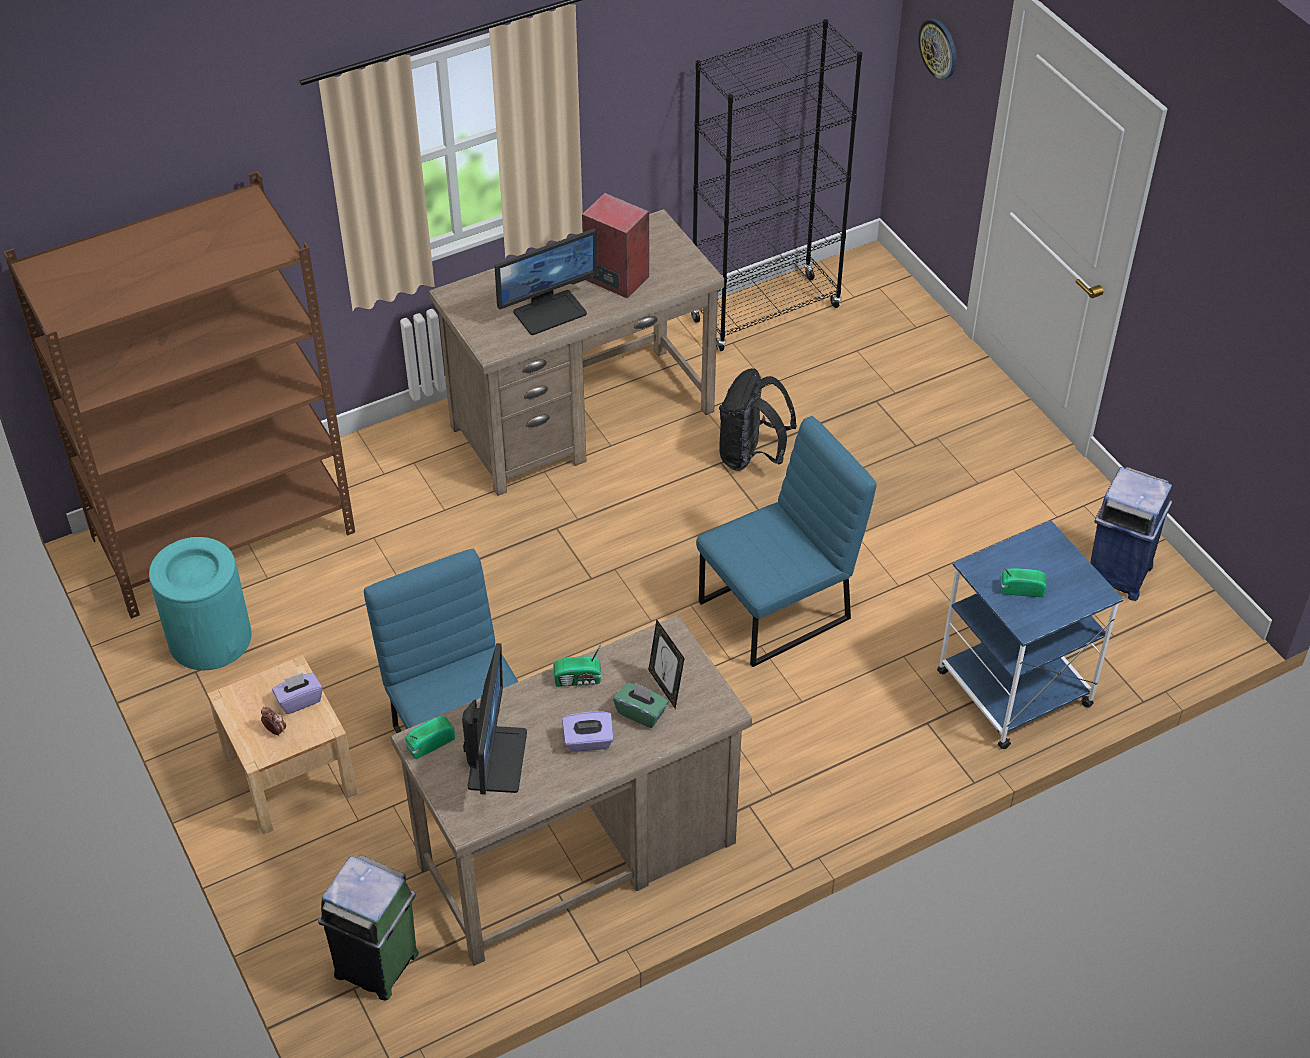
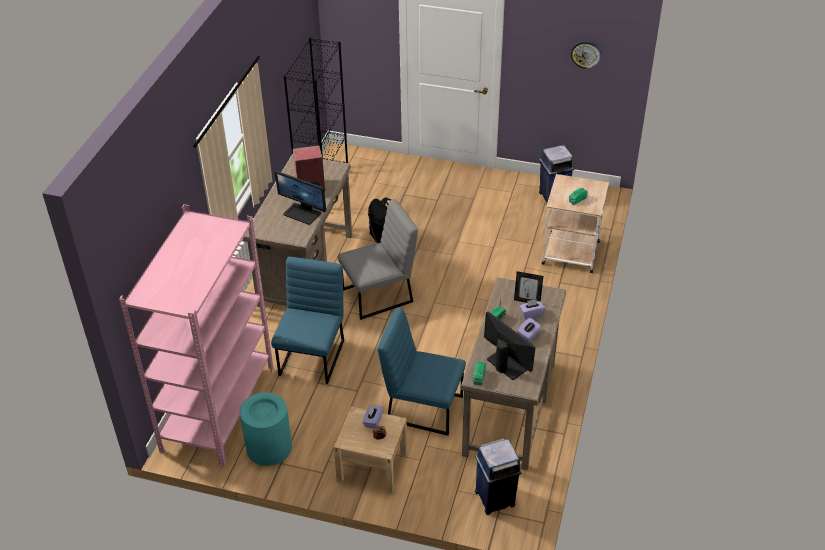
camera: 45 degrees left, 5 degrees down
brown bookcase [4,171,355,619] -> pink bookcase [119,204,274,467]
green trash can [318,855,419,1001] -> blue trash can [475,438,522,515]
monitor [495,229,597,335] -> monitor turned 105 degrees clockwise [275,171,326,225]
green tissue box [613,682,669,728] -> purple tissue box [519,299,545,320]
blue chair [696,416,877,667] -> blue chair moved to [271,257,344,384]
wall clock [918,19,956,80] -> wall clock moved to [571,41,601,69]
blue cart [937,520,1123,749] -> beige cart [542,174,609,273]
none -> grey chair [338,199,418,320]

